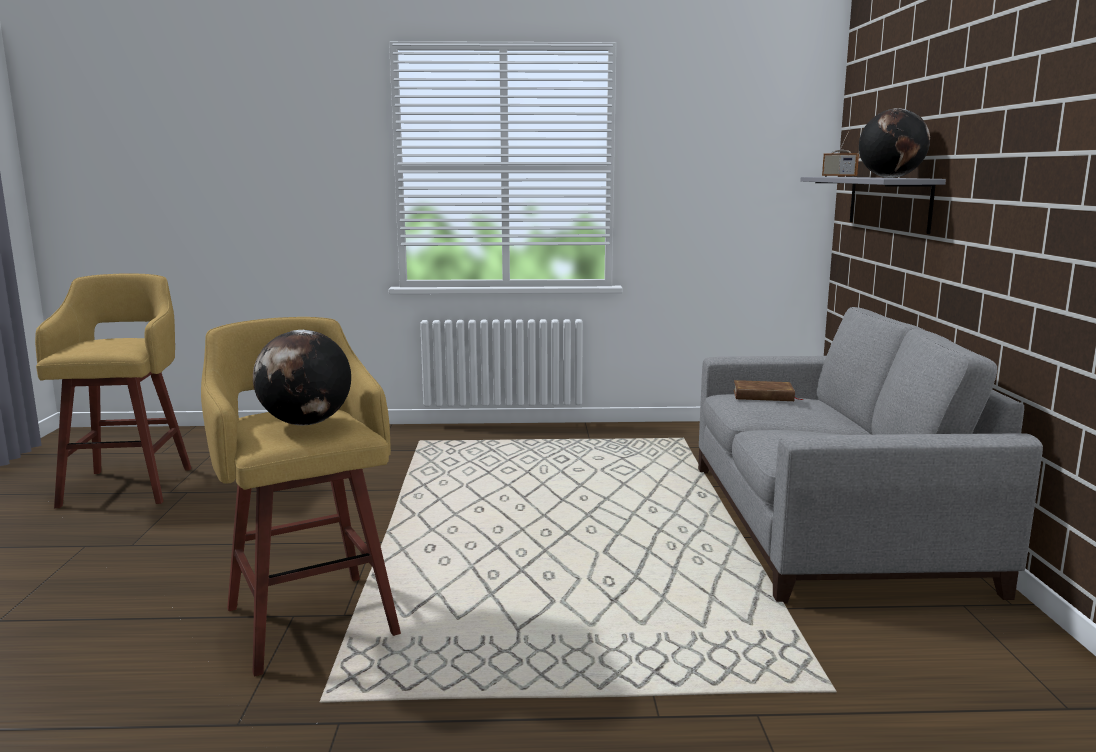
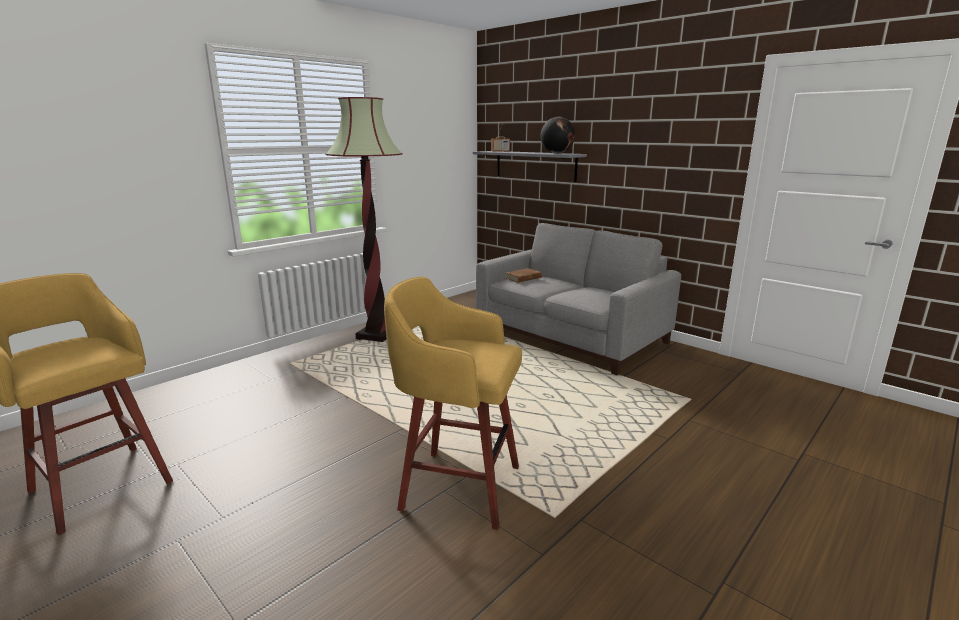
camera: 45 degrees left, 5 degrees up
globe [253,330,351,425] -> none
none -> floor lamp [325,97,403,342]

